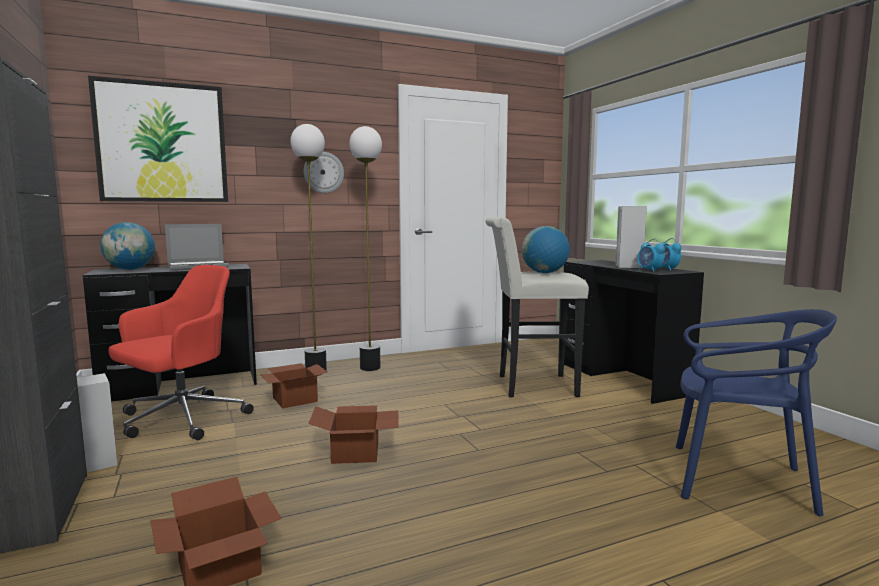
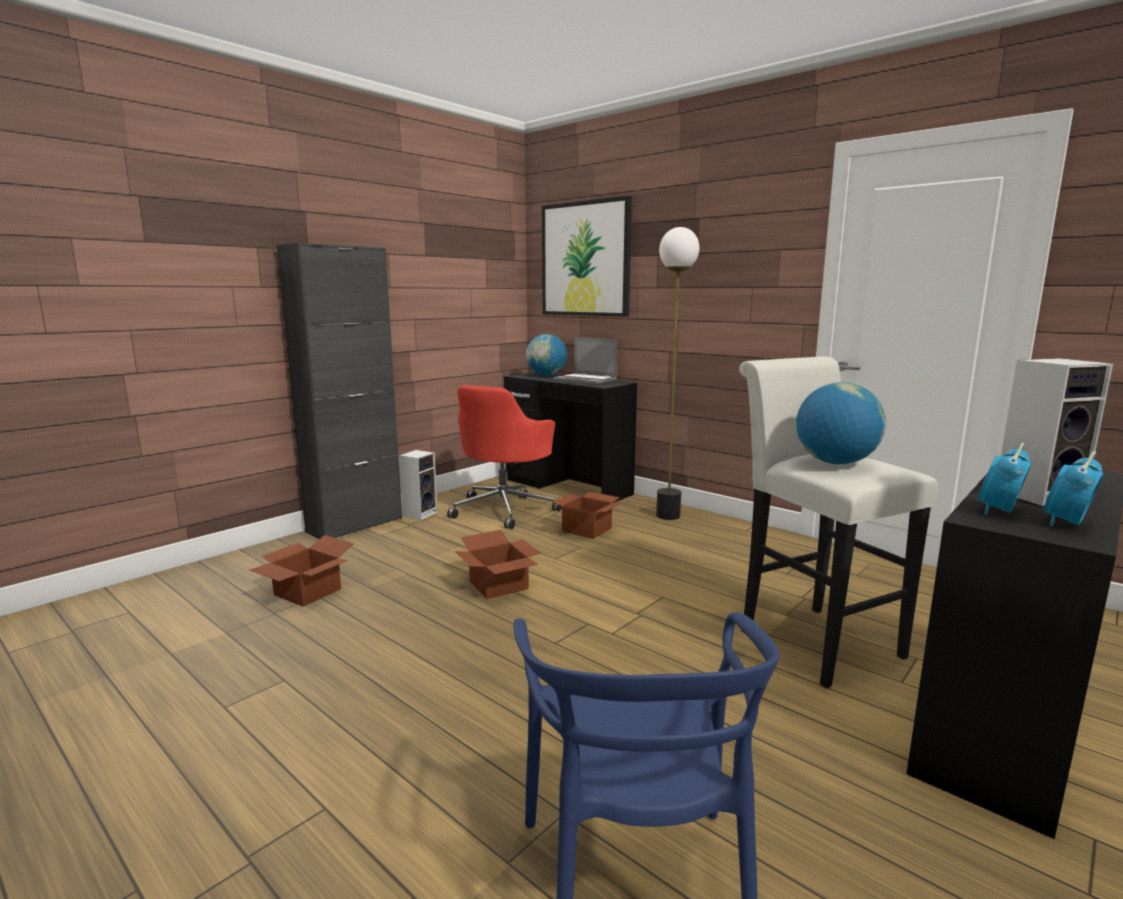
camera: 65 degrees right, 5 degrees up
red office chair [108,265,254,440] -> red office chair turned 105 degrees clockwise [447,385,562,529]
wall clock [304,152,344,193] -> none
floor lamp [349,126,382,371] -> none

